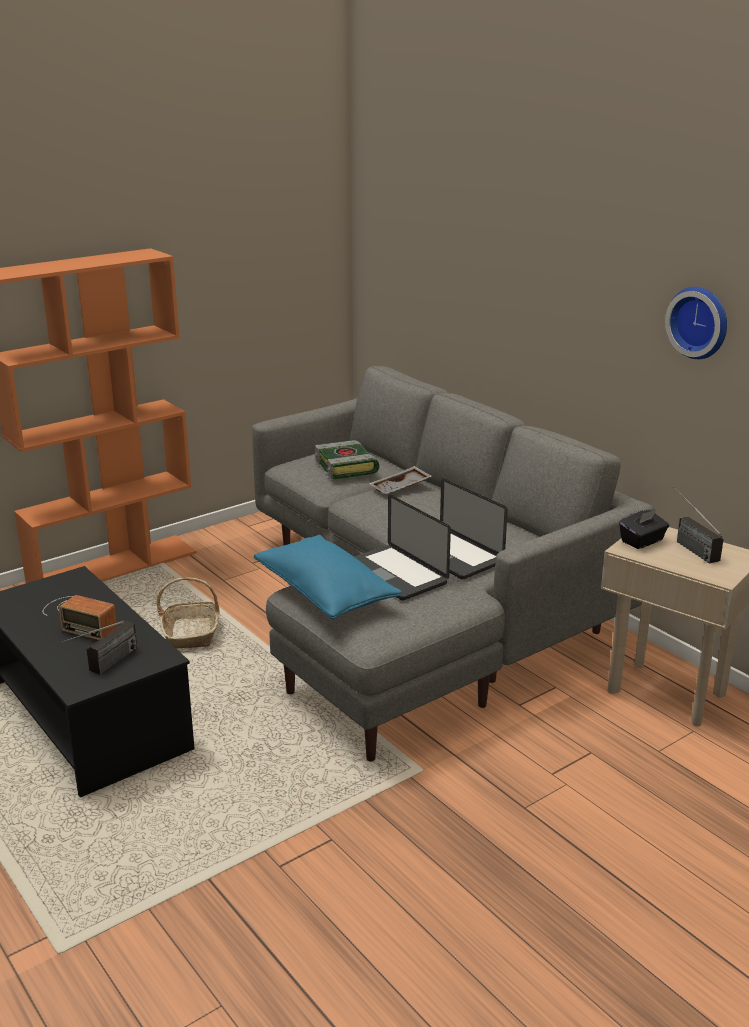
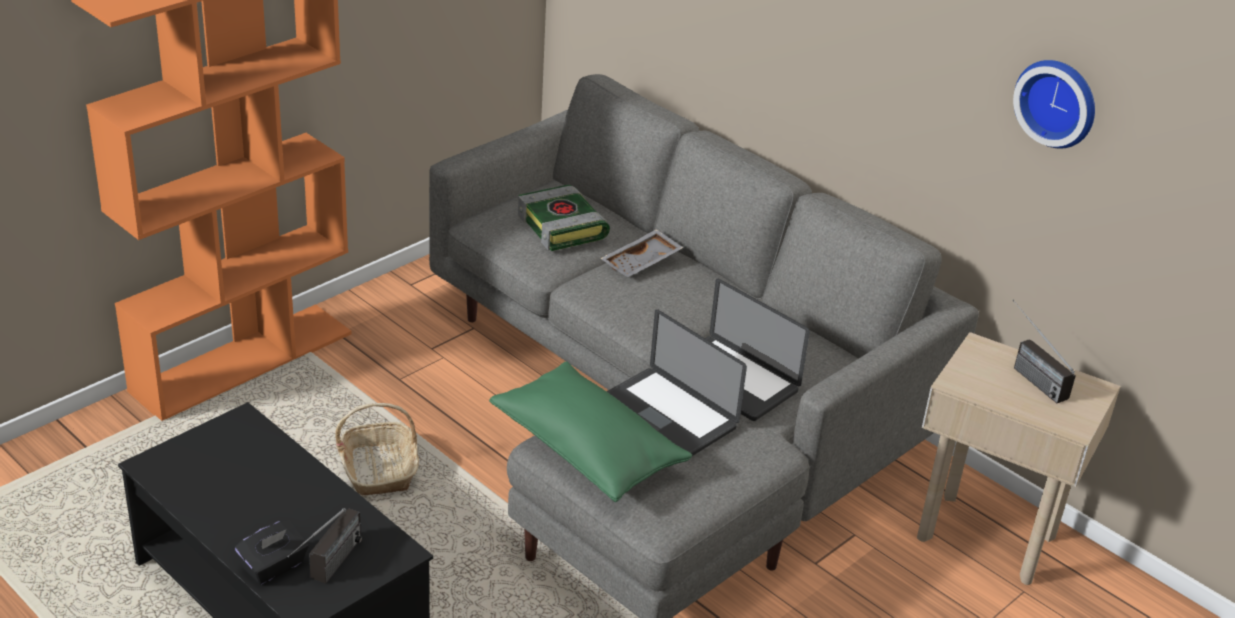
camera: 10 degrees left, 10 degrees up
radio [43,595,117,640] -> none
blue pillow [253,535,402,619] -> green pillow [489,361,693,502]
black tissue box [619,509,669,549] -> black tissue box moved to [235,519,309,585]

